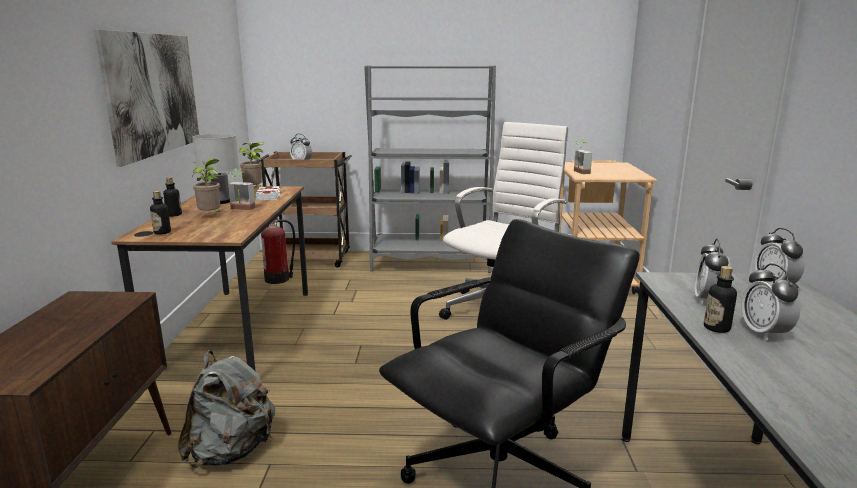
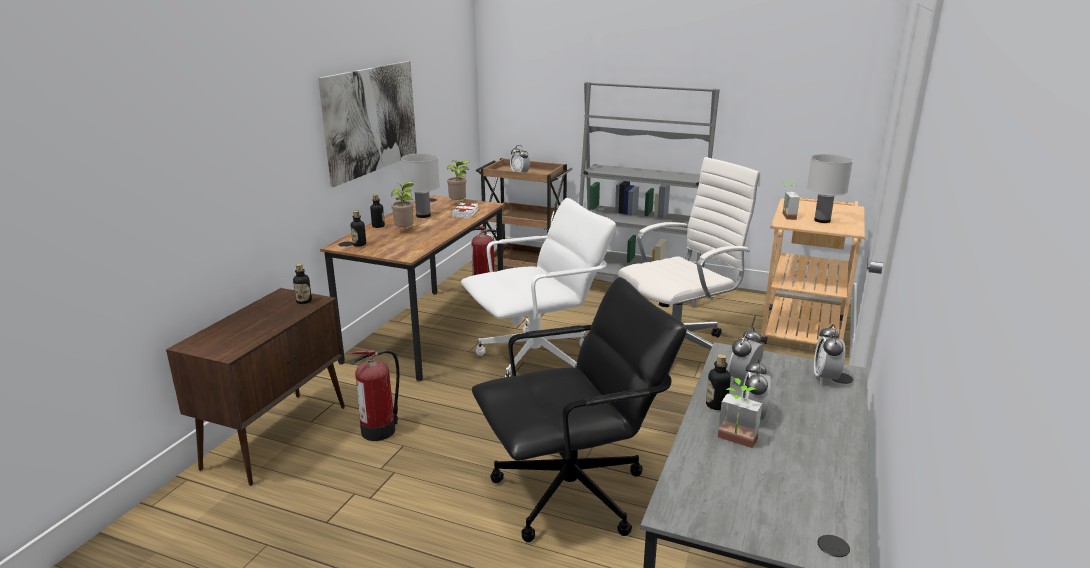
camera: 20 degrees right, 5 degrees up
grey backpack [178,350,275,468] -> fire extinguisher [350,350,400,441]
potted plant [228,169,256,210] -> potted plant moved to [718,378,763,448]
none -> bottle [293,264,312,304]
none -> white office chair [461,198,616,377]
none -> white table lamp [807,154,853,223]

